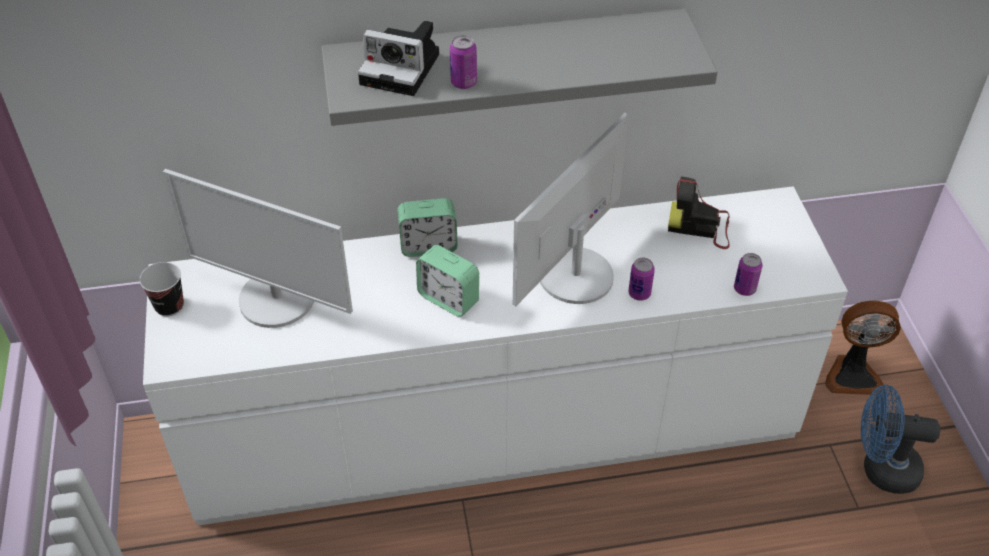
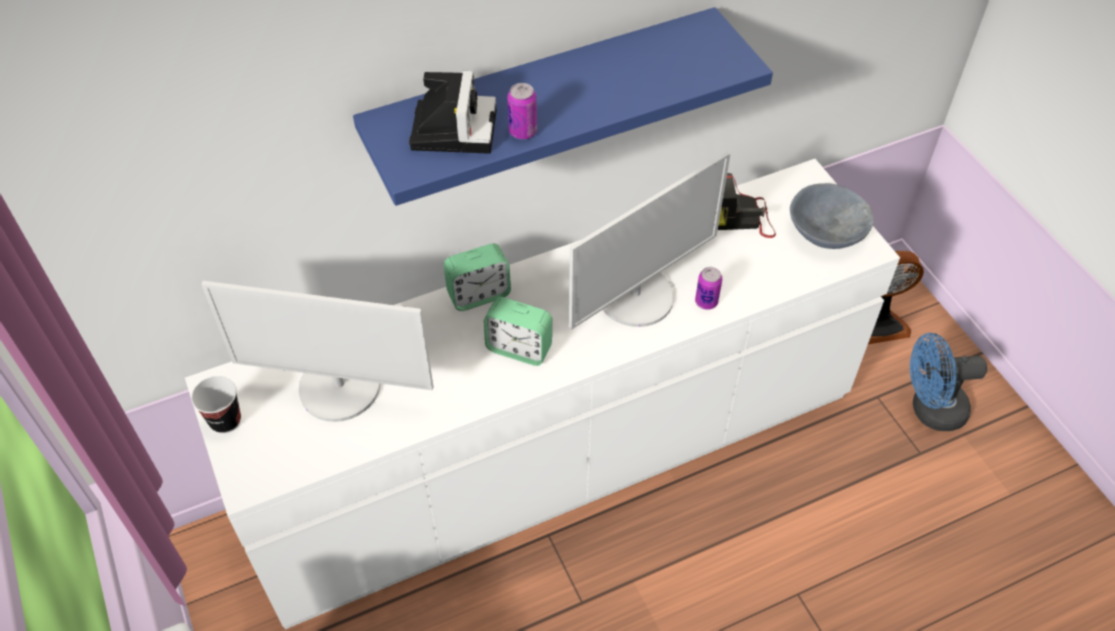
camera: 15 degrees left, 5 degrees up
grey shelf [321,9,718,126] -> blue shelf [353,7,773,206]
camera [358,21,439,96] -> camera turned 90 degrees counterclockwise [409,71,497,154]
monitor [513,113,629,306] -> monitor turned 150 degrees counterclockwise [569,151,731,329]
can [734,253,763,296] -> none
none -> grey bowl [790,183,874,249]

